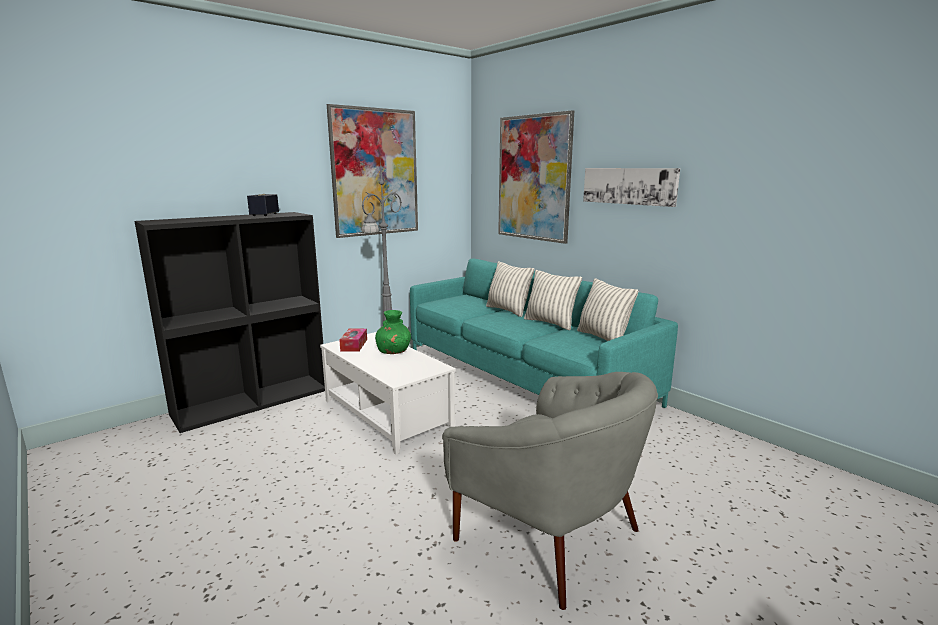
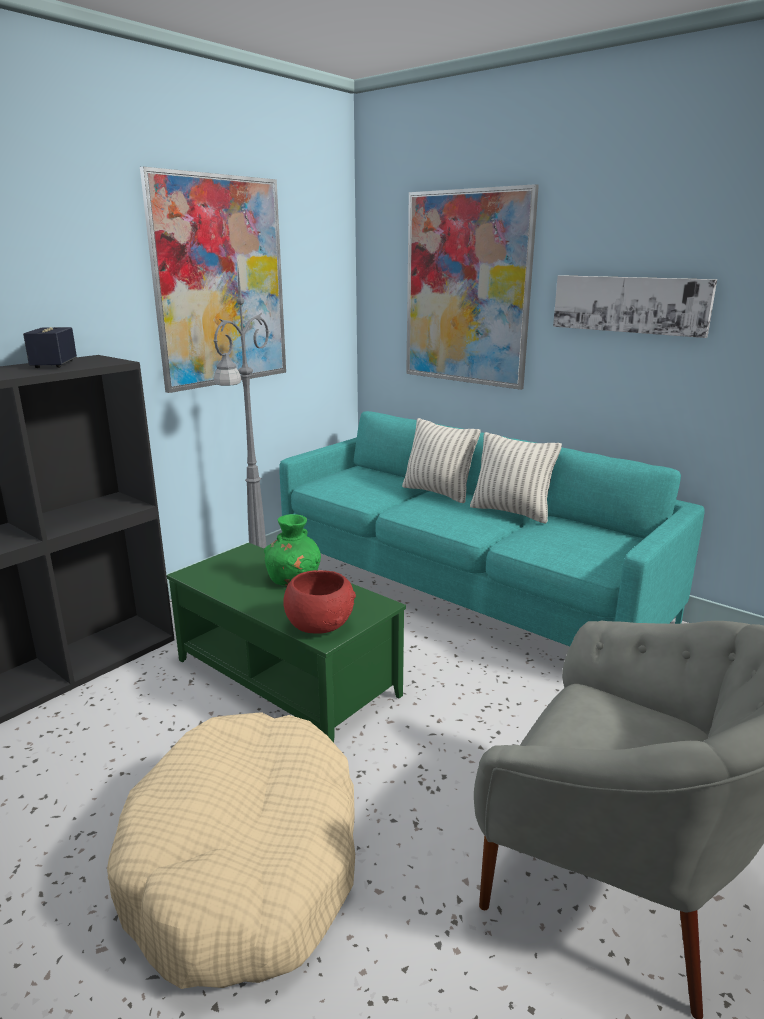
camera: 10 degrees left, 5 degrees up
white coffee table [320,332,456,455] -> green coffee table [167,543,406,743]
tissue box [339,328,367,352] -> none
pillow [577,278,639,341] -> none
none -> beige dog bed [107,712,355,989]
none -> red bowl [283,570,356,633]

